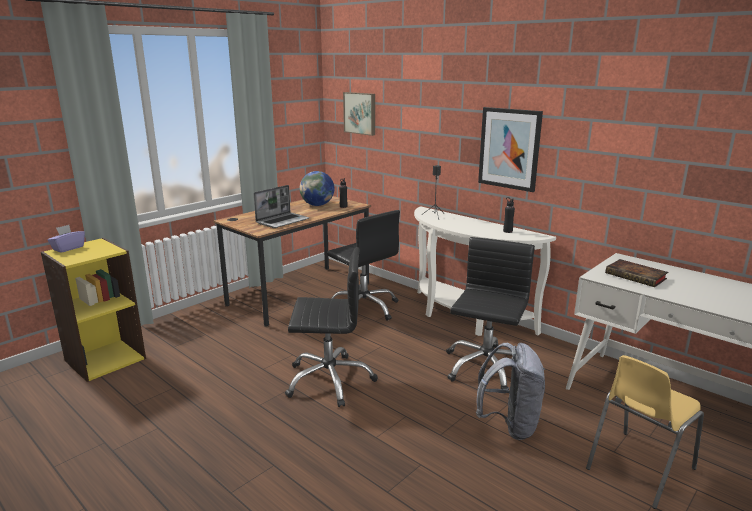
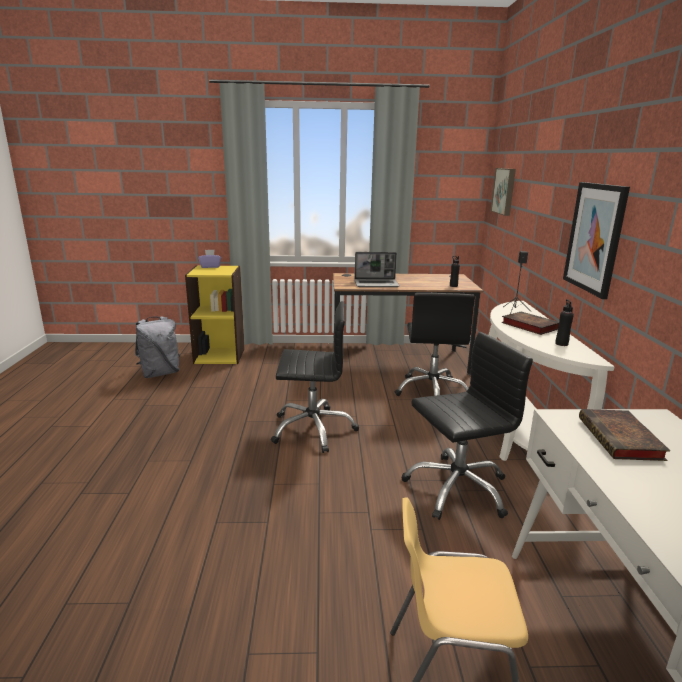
camera: 45 degrees right, 0 degrees up
black office chair [285,247,378,407] -> black office chair turned 45 degrees counterclockwise [271,301,359,453]
globe [300,171,334,206] -> none
grey backpack [476,343,545,440] -> grey backpack moved to [135,316,180,378]
none -> book [501,311,559,335]

